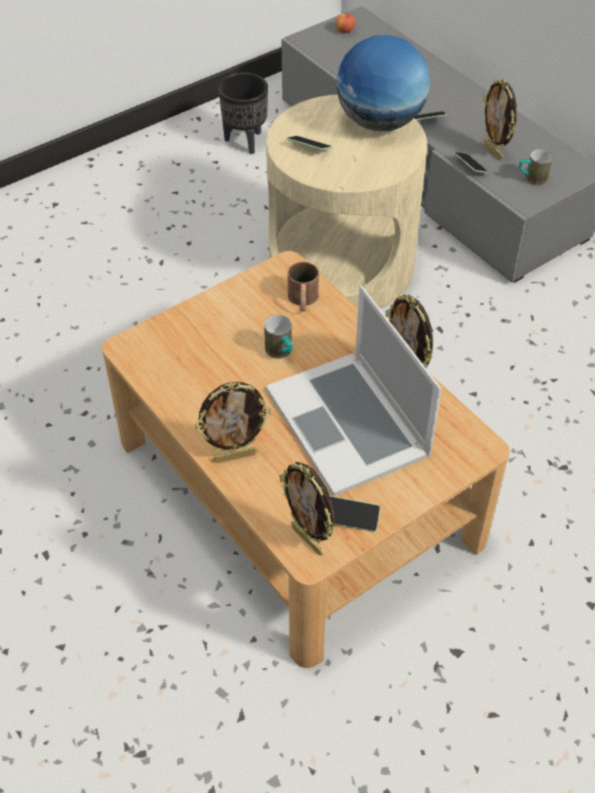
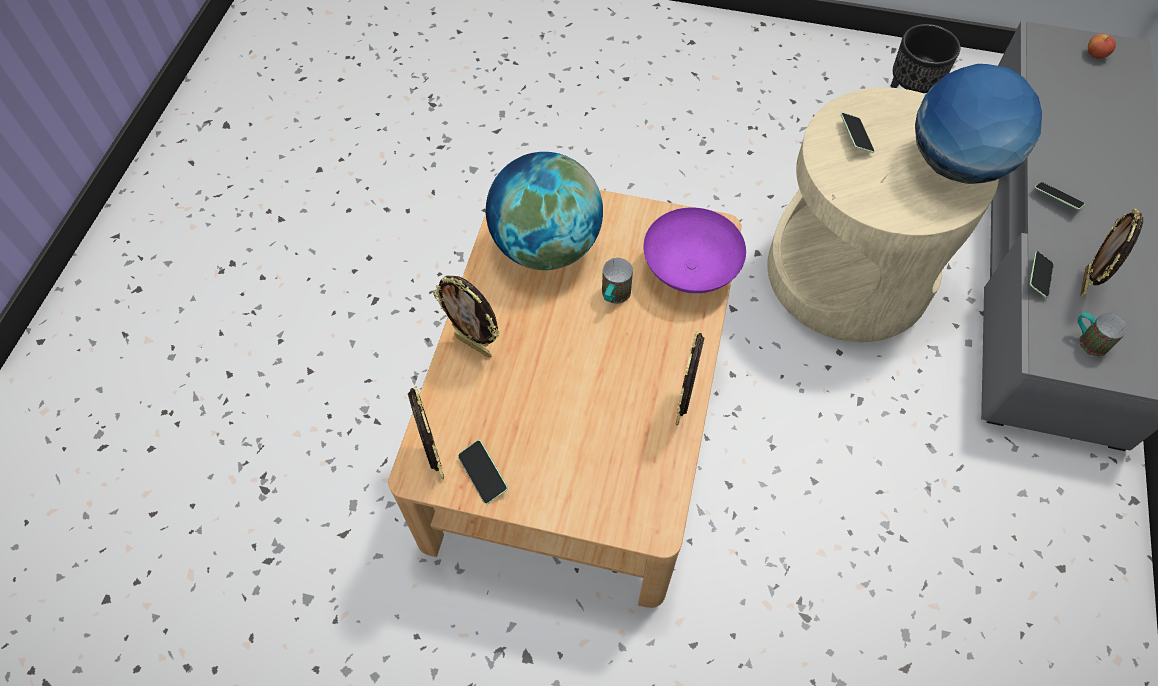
camera: 50 degrees right, 10 degrees up
laptop [266,286,441,496] -> none
picture frame [279,462,335,555] -> picture frame turned 150 degrees clockwise [408,386,444,480]
brown mug [288,262,319,312] -> purple bowl [643,207,746,293]
none -> globe [486,152,603,270]

